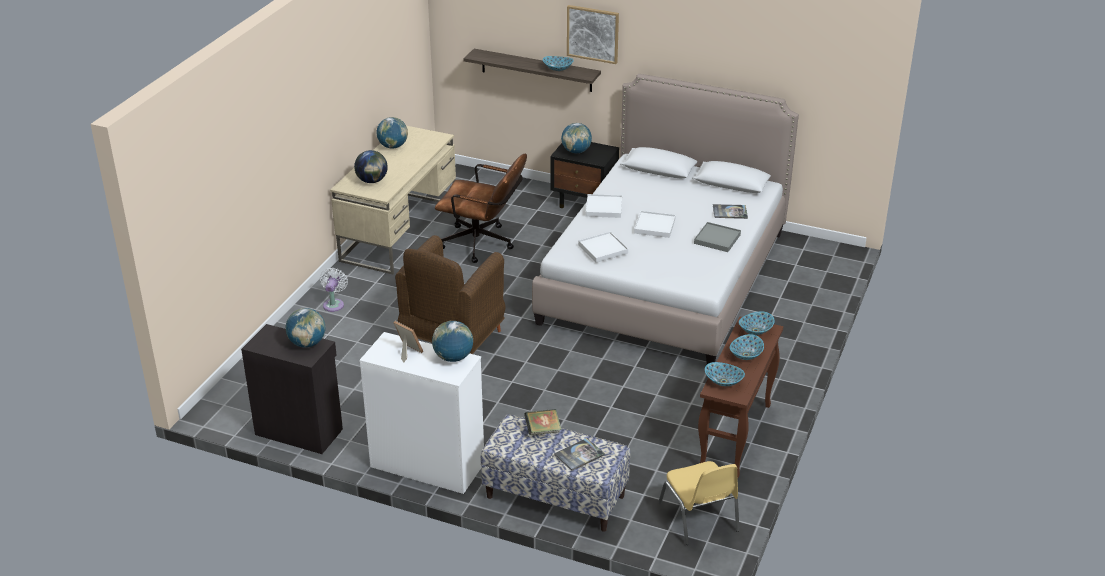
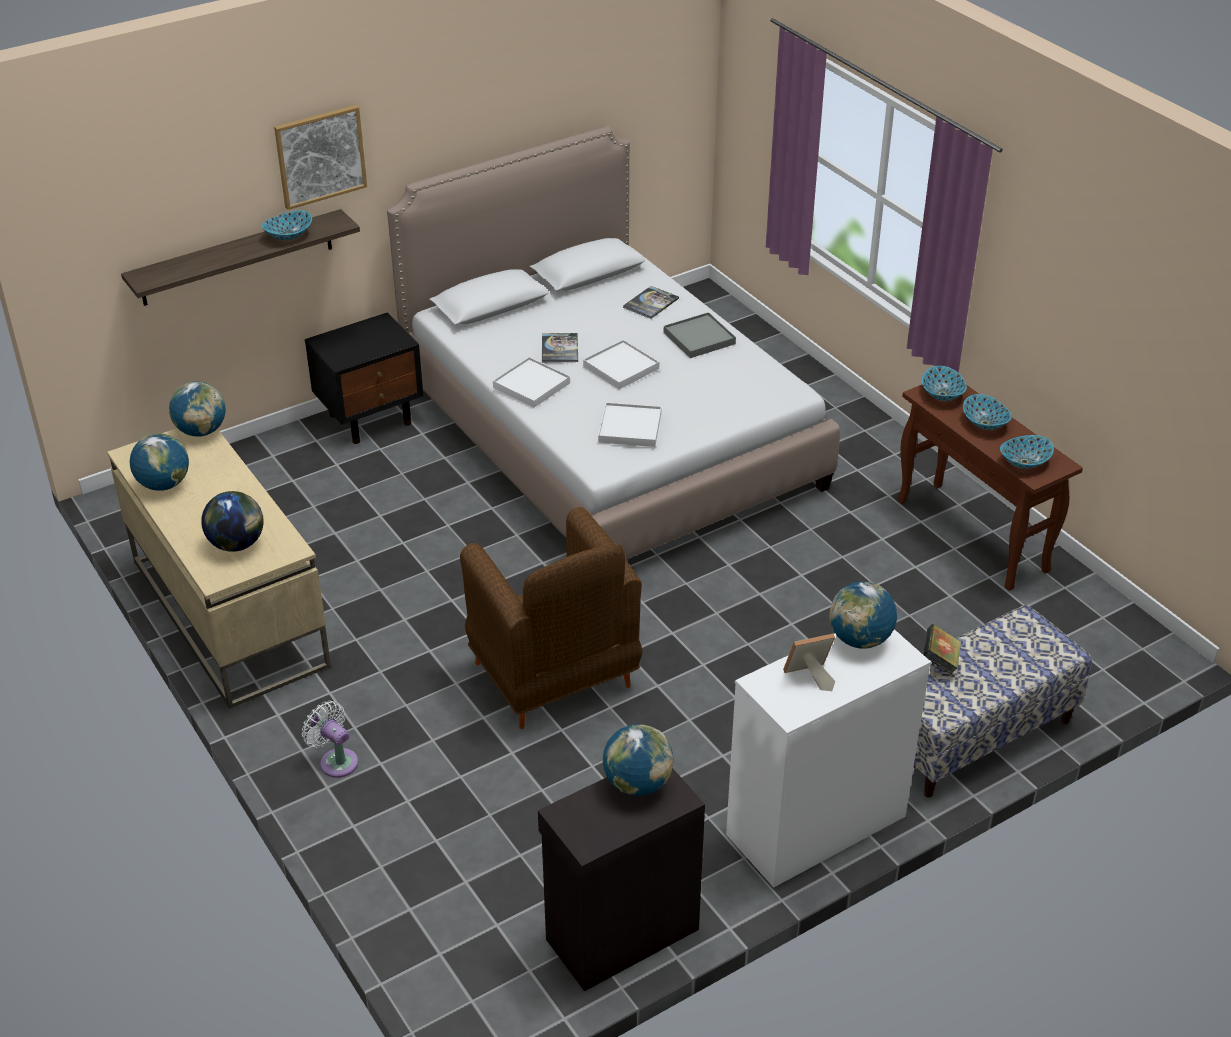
camera: 55 degrees left, 5 degrees up
brown office chair [435,153,527,263] -> none
book [554,438,605,471] -> book moved to [542,333,578,363]
globe [561,123,592,153] -> globe moved to [169,381,226,437]
yellow chair [658,461,740,545] -> none

